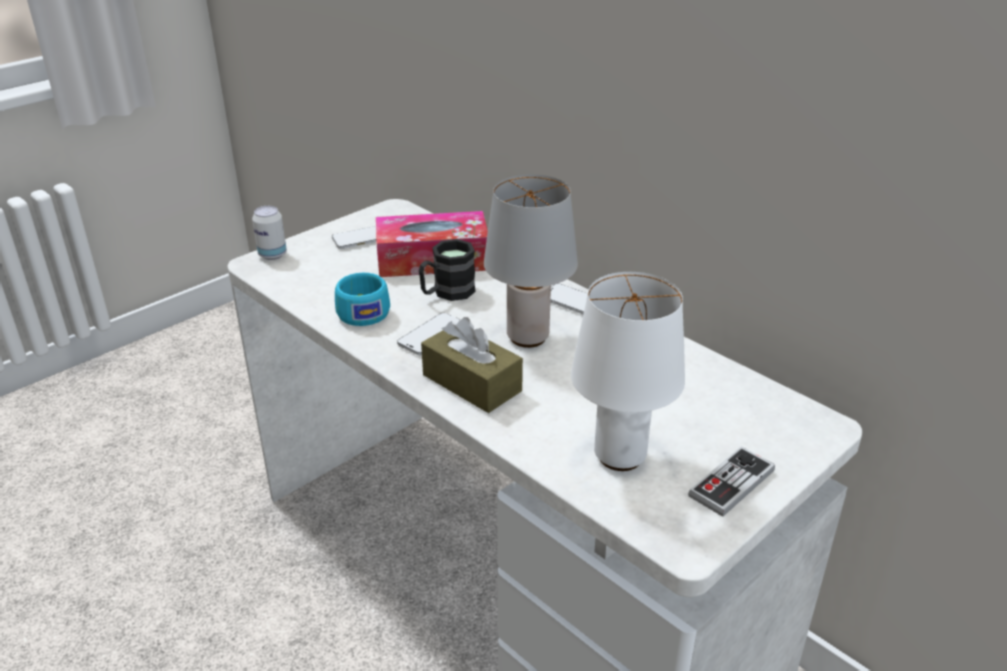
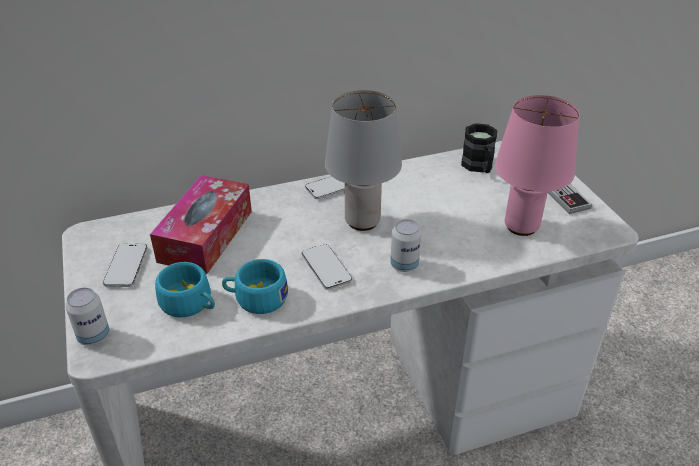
camera: 65 degrees left, 5 degrees up
black mug [419,239,476,301] -> black mug moved to [461,123,497,173]
brown tissue box [421,317,523,413] -> can [390,219,422,272]
white table lamp [571,272,685,471] -> pink table lamp [495,95,580,236]
none -> turquoise cup [155,262,215,318]

